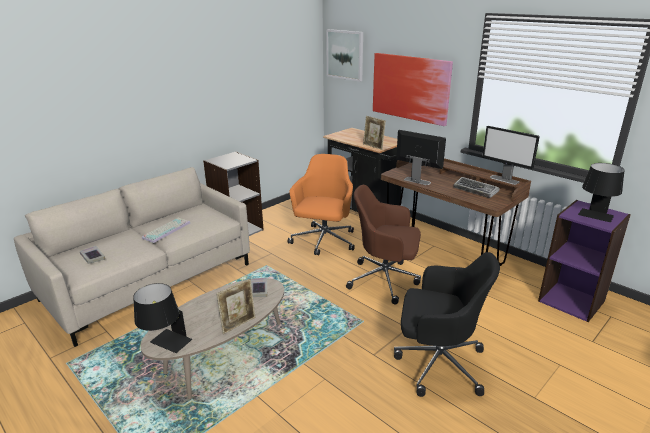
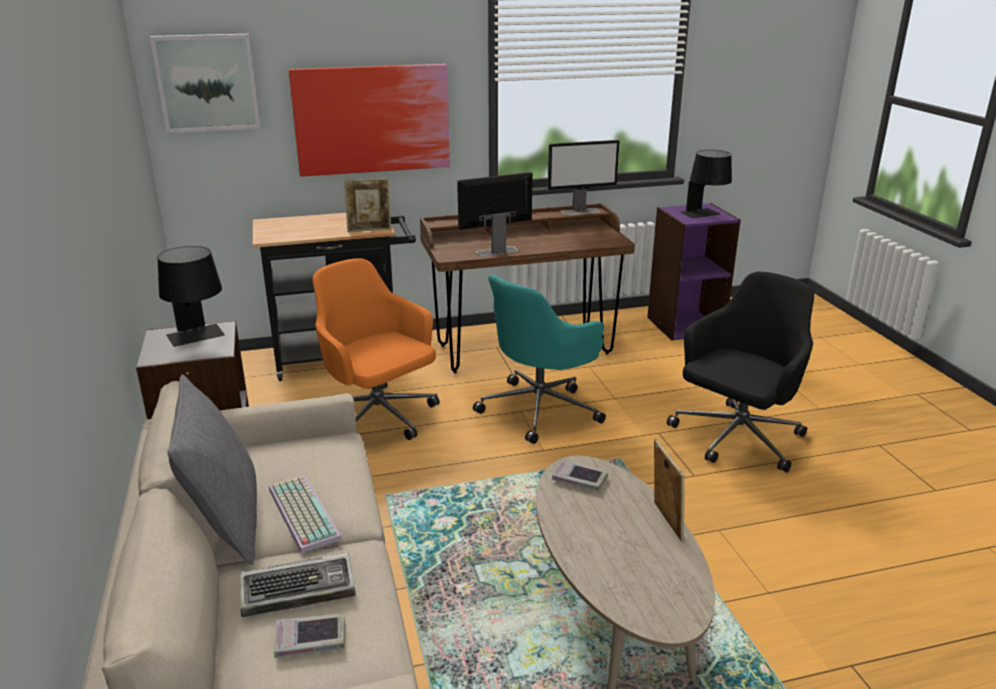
camera: 60 degrees left, 0 degrees up
black table lamp [133,283,192,353] -> black table lamp moved to [158,246,225,347]
brown office chair [346,185,421,305] -> turquoise office chair [473,274,606,444]
keyboard [454,177,499,198] -> keyboard moved to [240,553,356,617]
none -> grey pillow [167,374,257,565]

